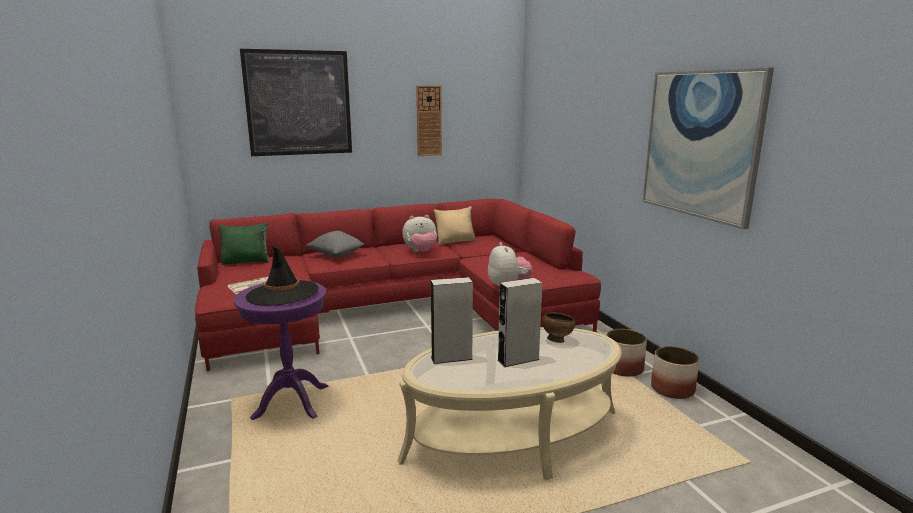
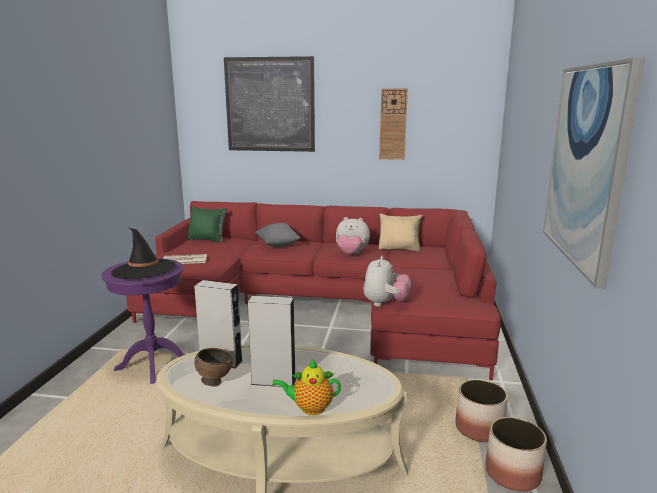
camera: 30 degrees right, 0 degrees up
brown bowl [542,313,575,343] -> brown bowl moved to [194,348,233,386]
none -> teapot [272,360,341,415]

